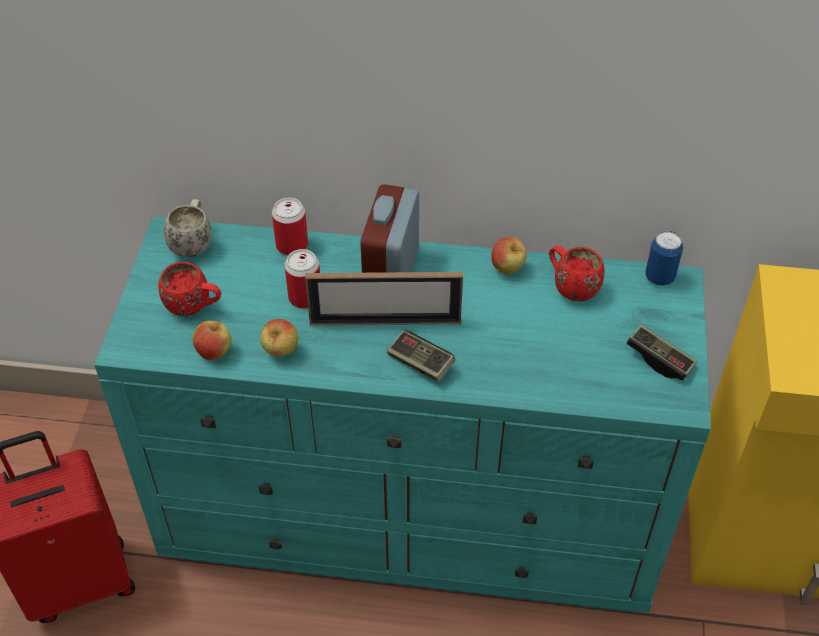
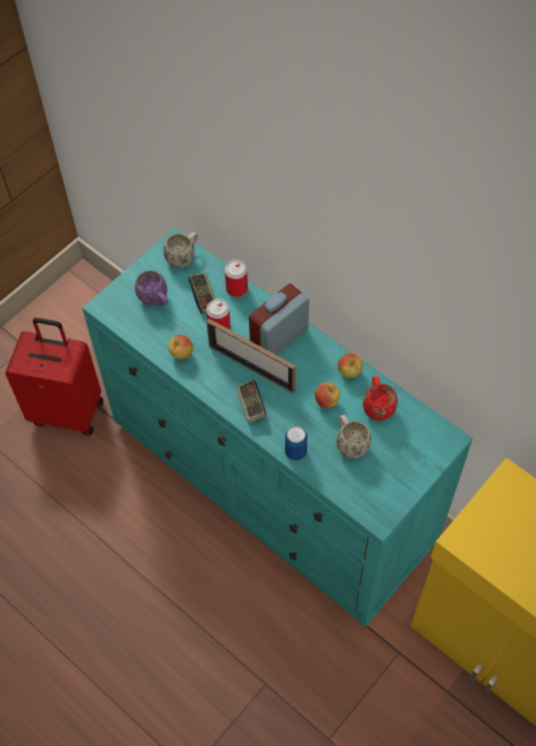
camera: 35 degrees right, 10 degrees up
red mug [158,262,221,316] -> purple mug [135,271,168,306]
apple [193,320,231,360] -> apple moved to [315,382,340,408]
game controller [627,325,697,380] -> game controller moved to [188,273,216,313]
can [645,230,683,286] -> can moved to [285,426,307,461]
none -> white mug [336,415,371,459]

